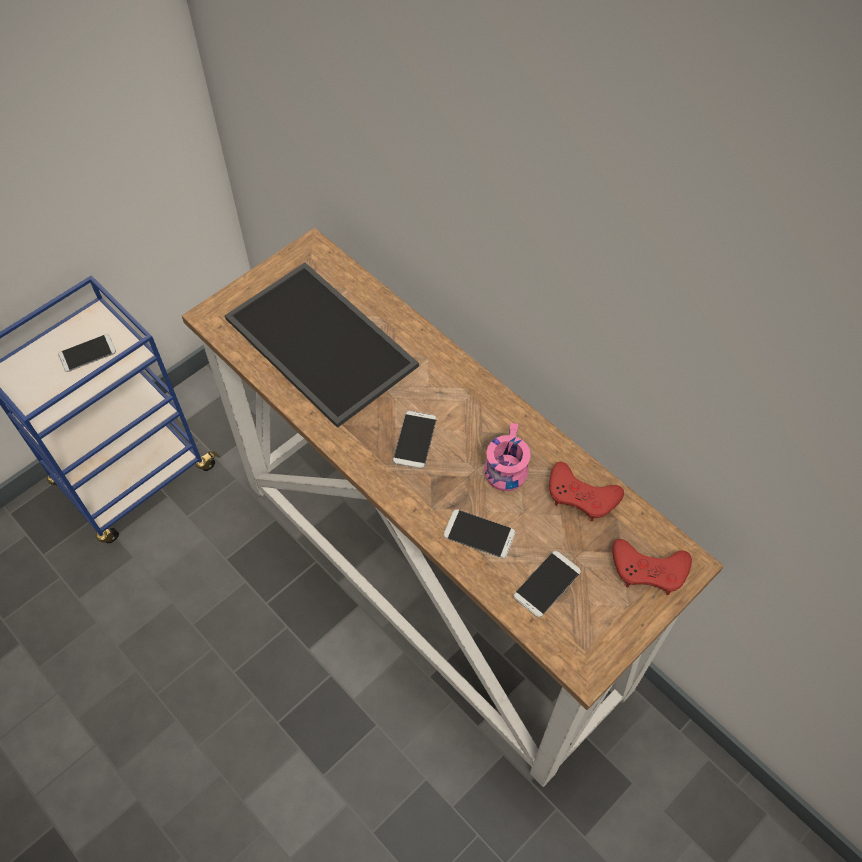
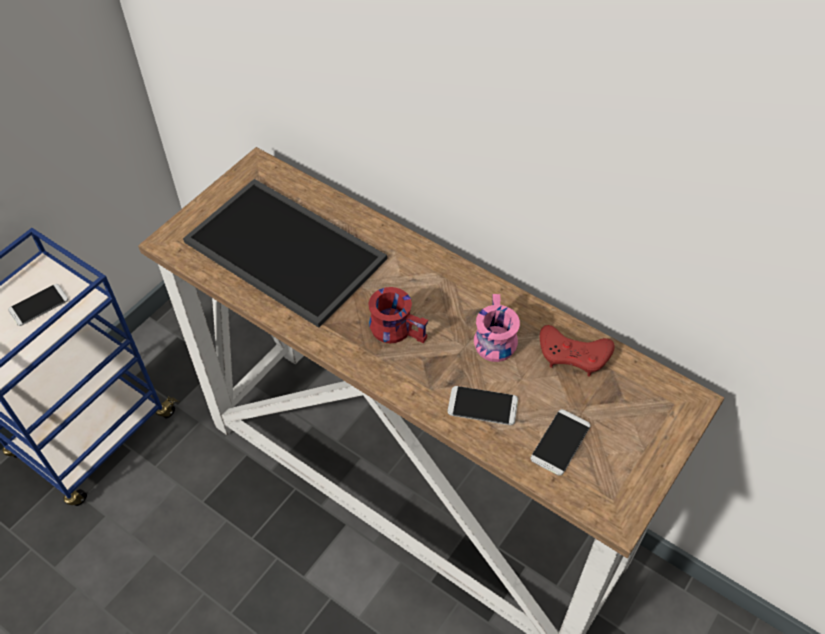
camera: 10 degrees left, 5 degrees down
phone [393,411,437,469] -> red mug [368,287,428,343]
red game controller [612,539,692,595] -> none

